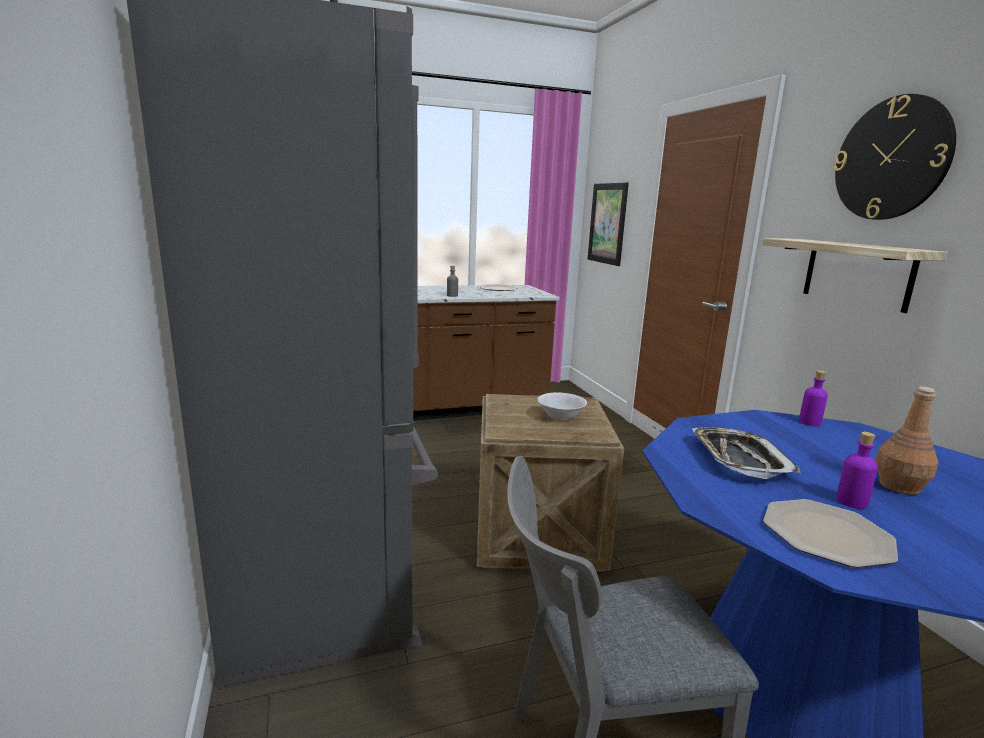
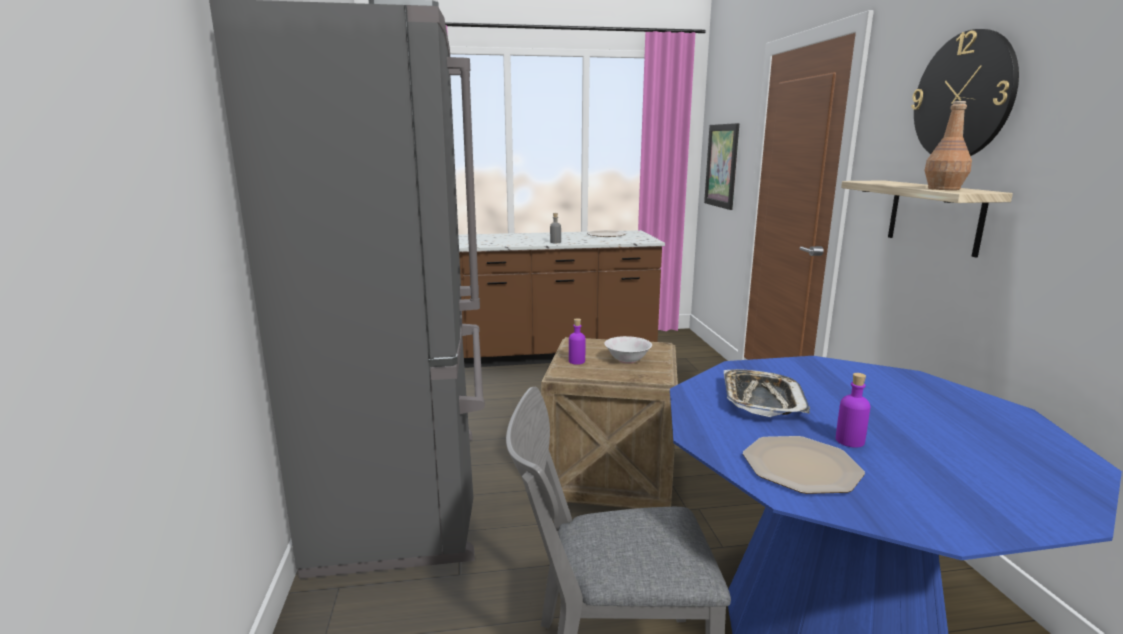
camera: 10 degrees right, 0 degrees up
purple bottle [799,370,828,426] -> purple bottle moved to [569,318,586,365]
brown bottle [876,387,938,495] -> brown bottle moved to [925,101,972,190]

